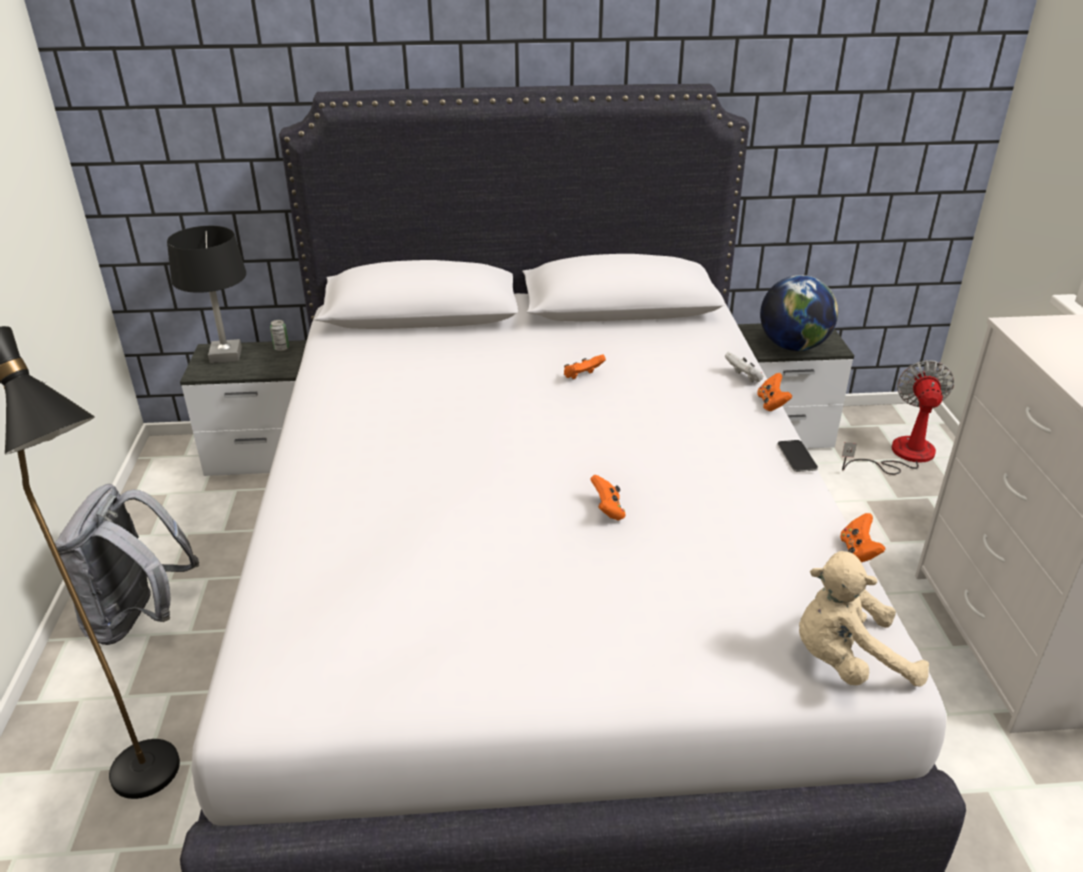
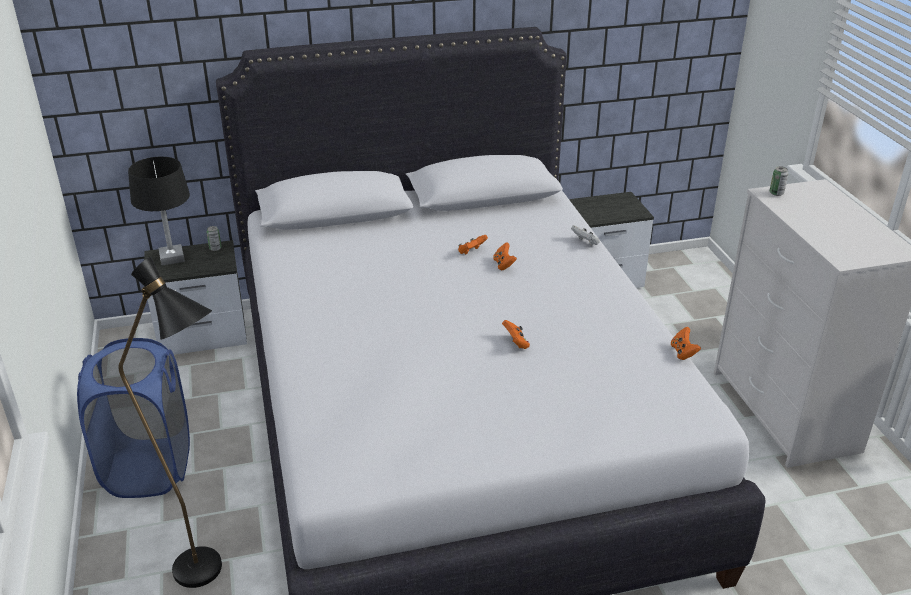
camera: 10 degrees left, 0 degrees up
grey backpack [53,484,199,645] -> blue laundry basket [77,338,190,498]
orange game controller [757,373,792,411] -> orange game controller moved to [493,242,517,270]
globe [760,275,838,351] -> none
phone [778,440,818,472] -> none
beige plush toy [799,551,929,687] -> none
fan [842,360,954,475] -> none
none -> can [770,166,789,196]

